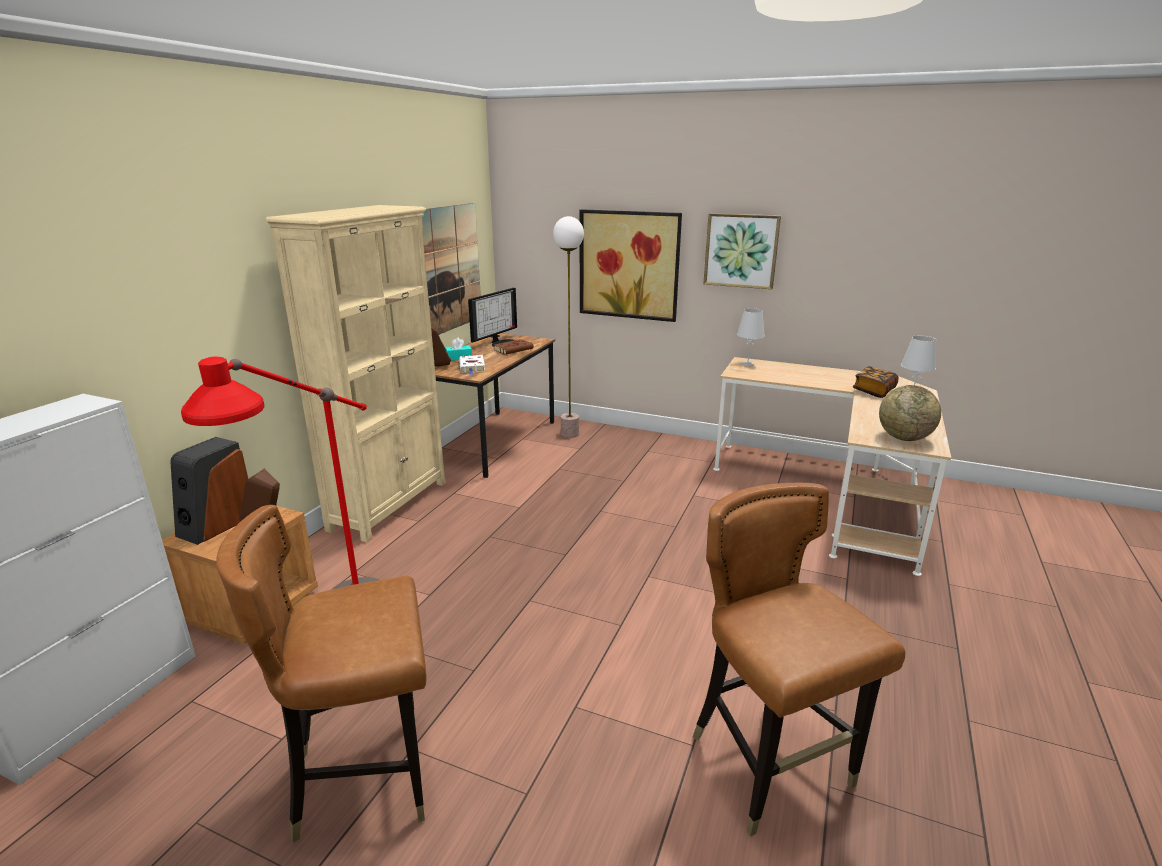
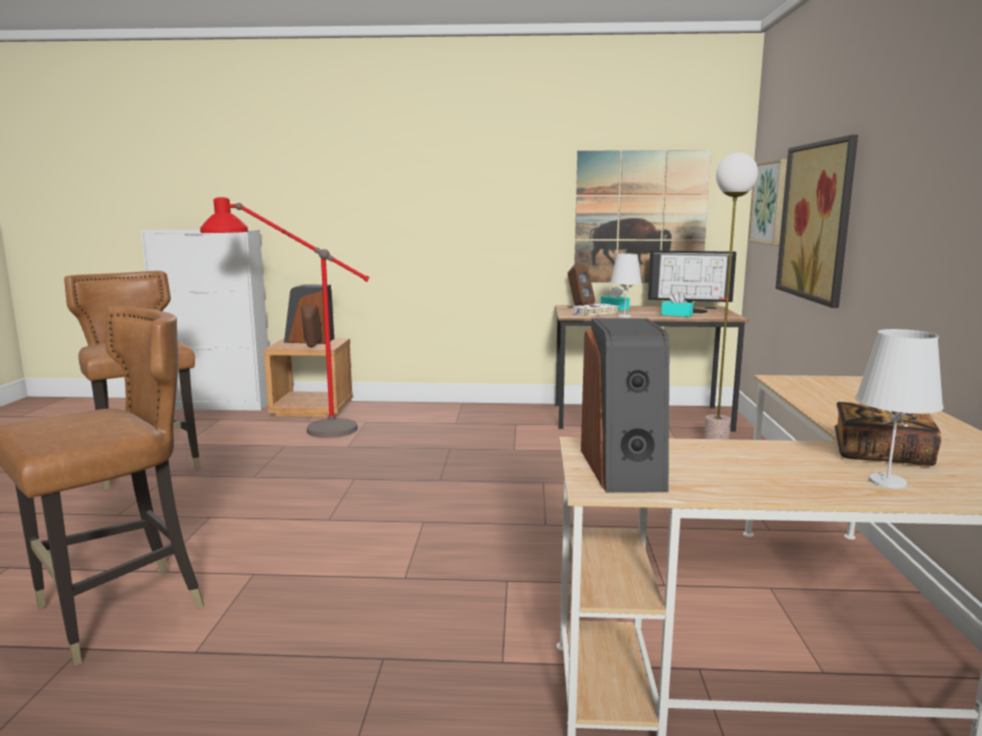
camera: 70 degrees right, 10 degrees down
beige bookcase [266,205,446,542] -> none
brown book [494,339,534,355] -> turquoise tissue box [661,291,693,317]
picture [703,213,781,289] -> picture moved to [748,159,787,245]
white table lamp [737,308,765,366] -> white table lamp moved to [610,254,642,318]
globe [879,385,941,441] -> speaker [581,318,670,493]

